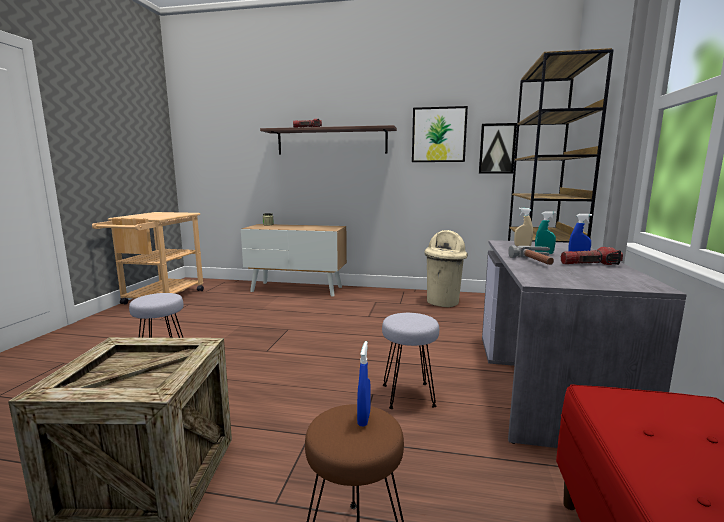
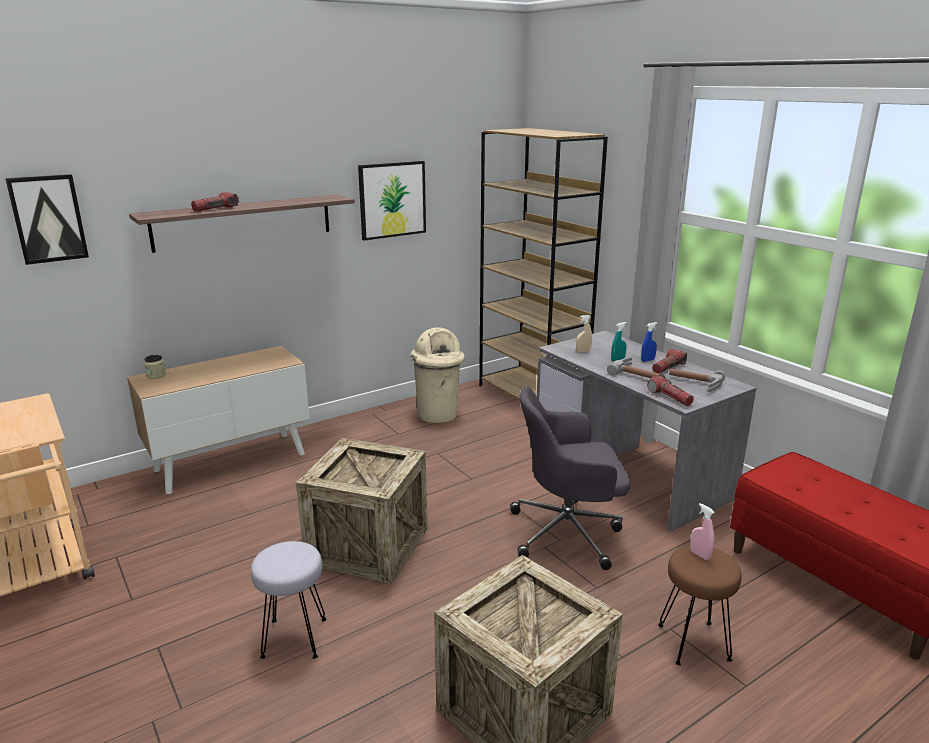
camera: 45 degrees left, 10 degrees up
blue spray bottle [357,341,371,427] -> pink spray bottle [690,503,715,560]
grey stool [382,313,439,409] -> grey office chair [510,386,630,570]
picture [479,123,517,174] -> picture moved to [5,174,89,265]
none -> crate [296,438,428,584]
none -> flashlight [647,375,694,406]
none -> hammer [669,369,725,392]

